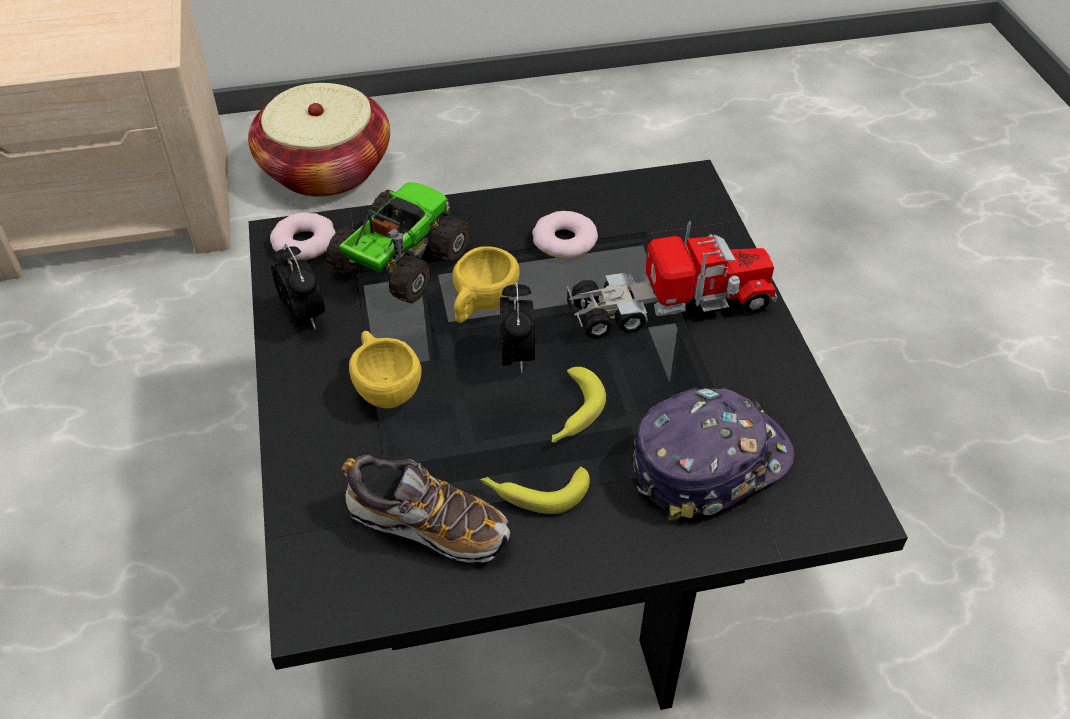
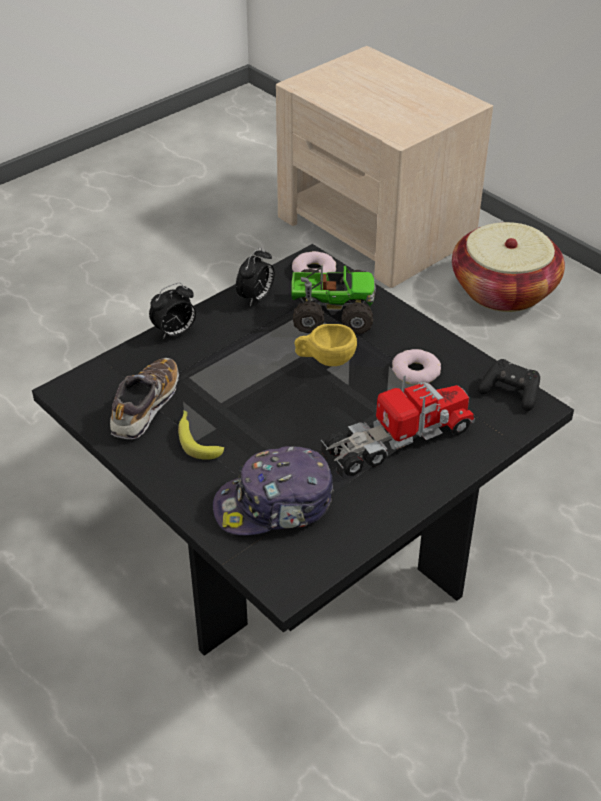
camera: 60 degrees right, 5 degrees down
shoe [341,455,510,563] -> shoe turned 150 degrees counterclockwise [110,358,179,439]
yellow cup [349,330,421,408] -> none
alarm clock [500,281,535,373] -> alarm clock moved to [149,283,196,339]
banana [552,367,606,443] -> none
toy truck [567,221,777,339] -> toy truck turned 75 degrees counterclockwise [321,375,475,479]
cap [633,387,794,521] -> cap turned 135 degrees clockwise [213,446,334,535]
none -> black game controller [478,359,540,411]

